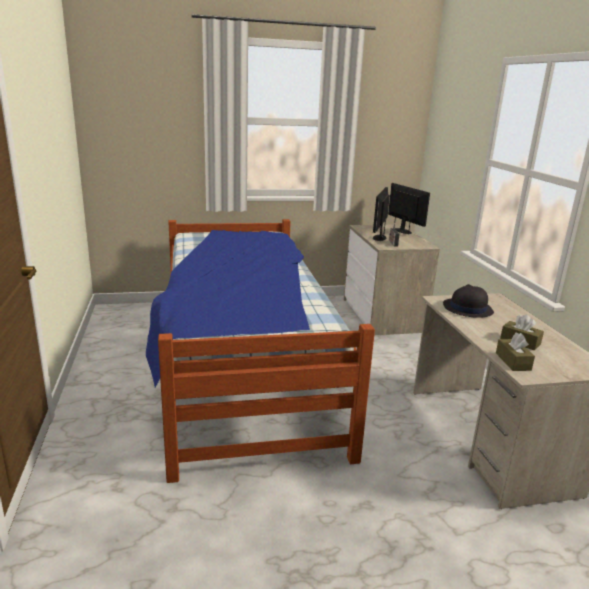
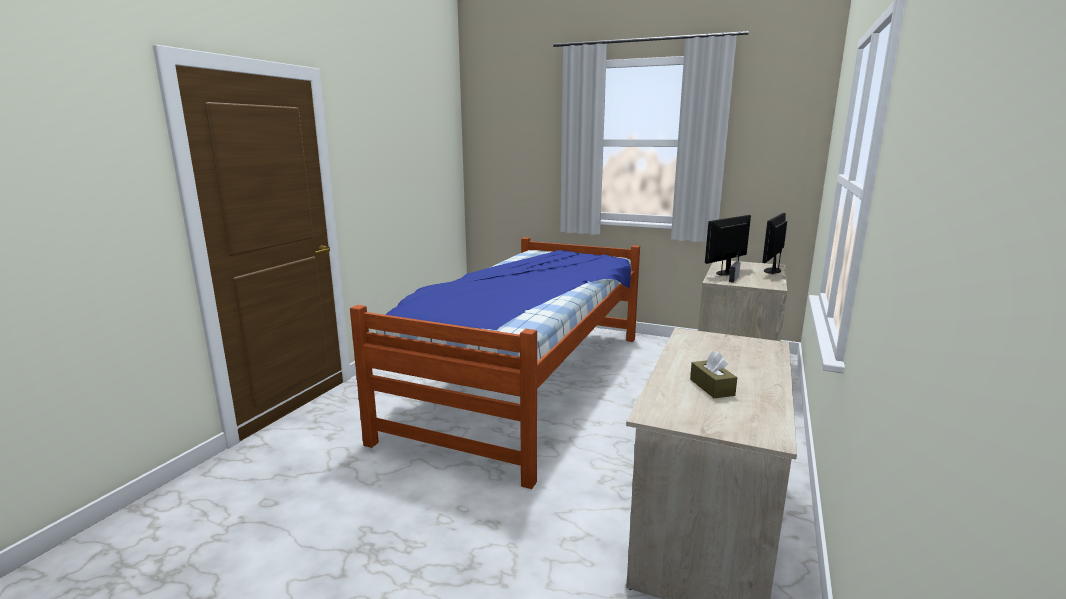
camera: 35 degrees right, 5 degrees down
monitor [388,183,430,234] -> monitor turned 150 degrees counterclockwise [762,213,787,274]
black hat [443,284,494,318] -> none
brown tissue box [496,332,535,371] -> none

